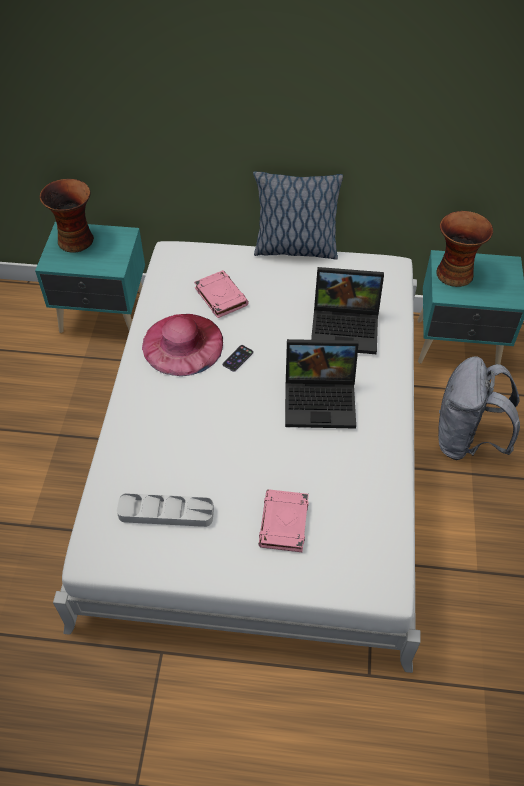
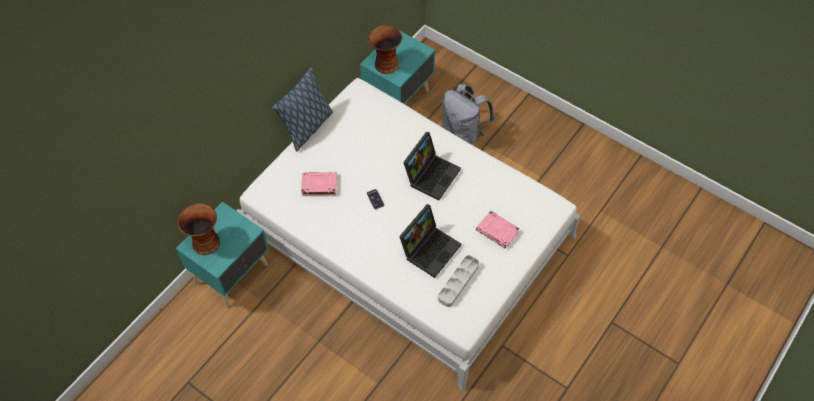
camera: 60 degrees left, 5 degrees up
pink hat [142,314,223,376] -> none
laptop [311,267,384,354] -> laptop moved to [399,204,461,278]

